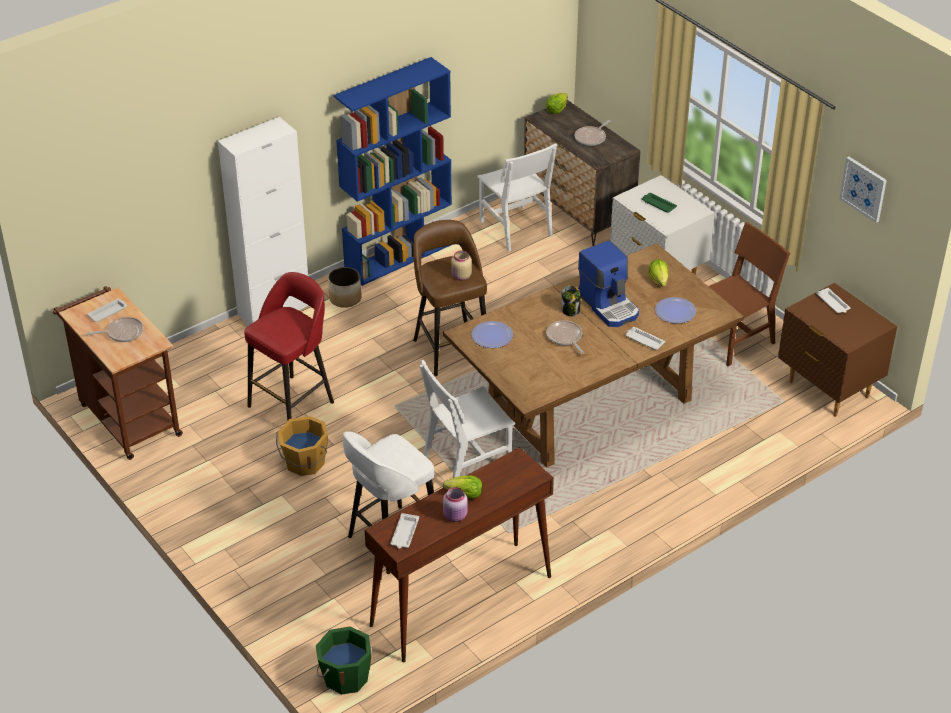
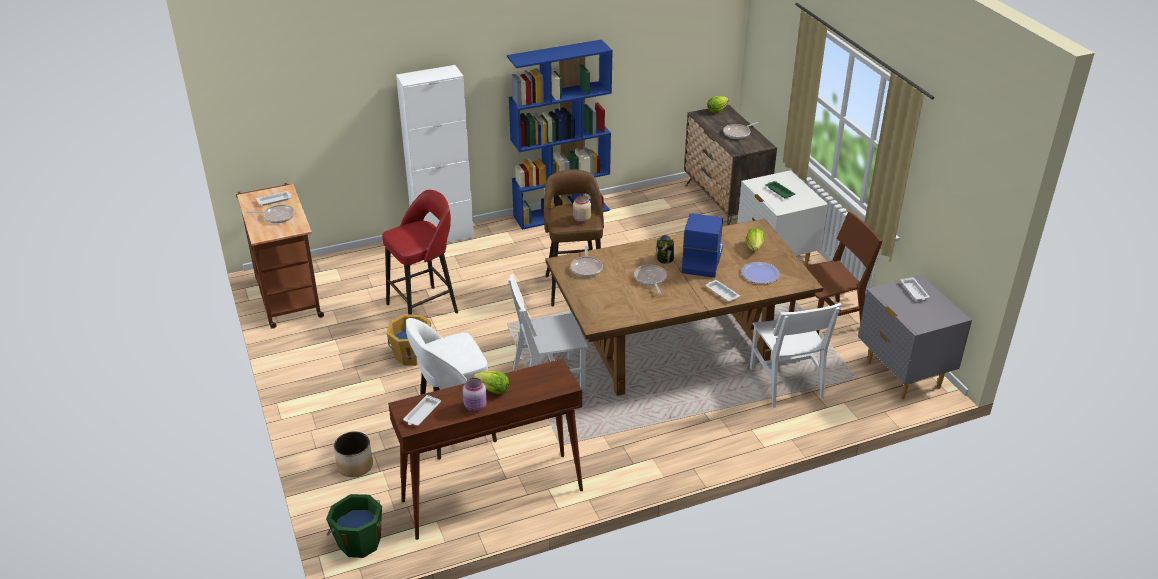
camera: 15 degrees right, 5 degrees down
planter [328,267,361,308] -> planter moved to [334,432,373,477]
plate [472,321,513,348] -> frying pan [570,246,603,277]
white chair [477,143,557,251] -> white chair moved to [750,303,842,408]
coffee machine [578,240,639,327] -> coffee machine turned 150 degrees counterclockwise [681,214,723,278]
brown nightstand [778,283,897,417] -> grey nightstand [858,275,972,399]
picture [839,157,887,223] -> none

